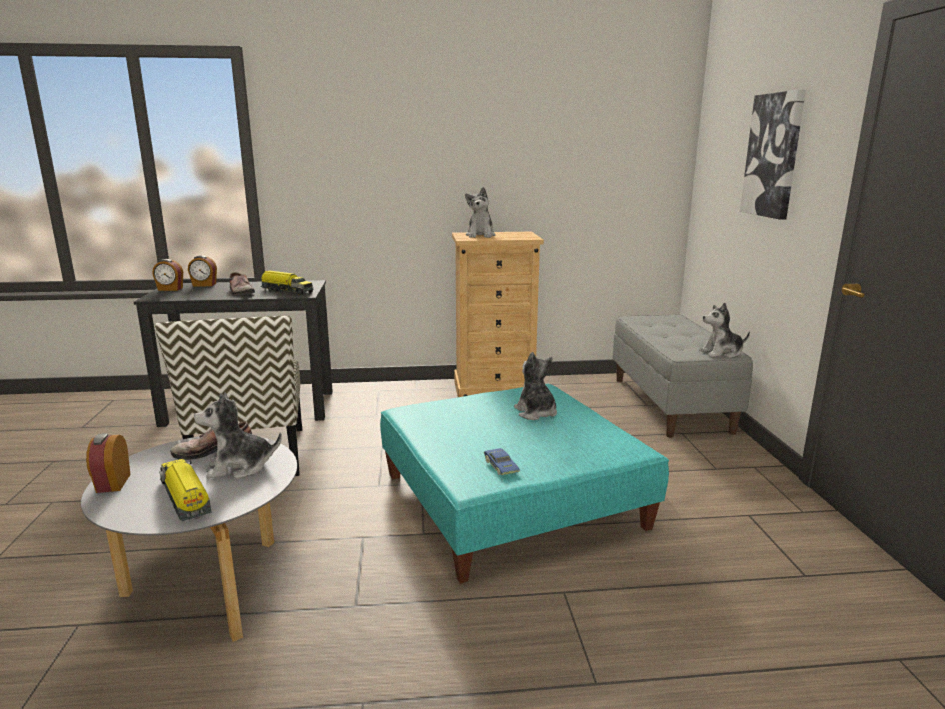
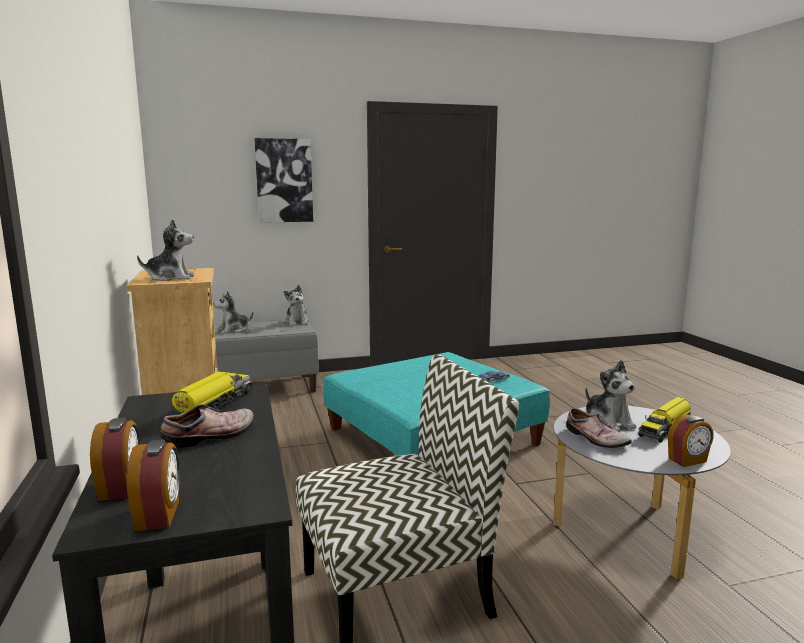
camera: 100 degrees left, 5 degrees down
plush toy [514,352,557,420] -> plush toy moved to [213,291,253,334]

